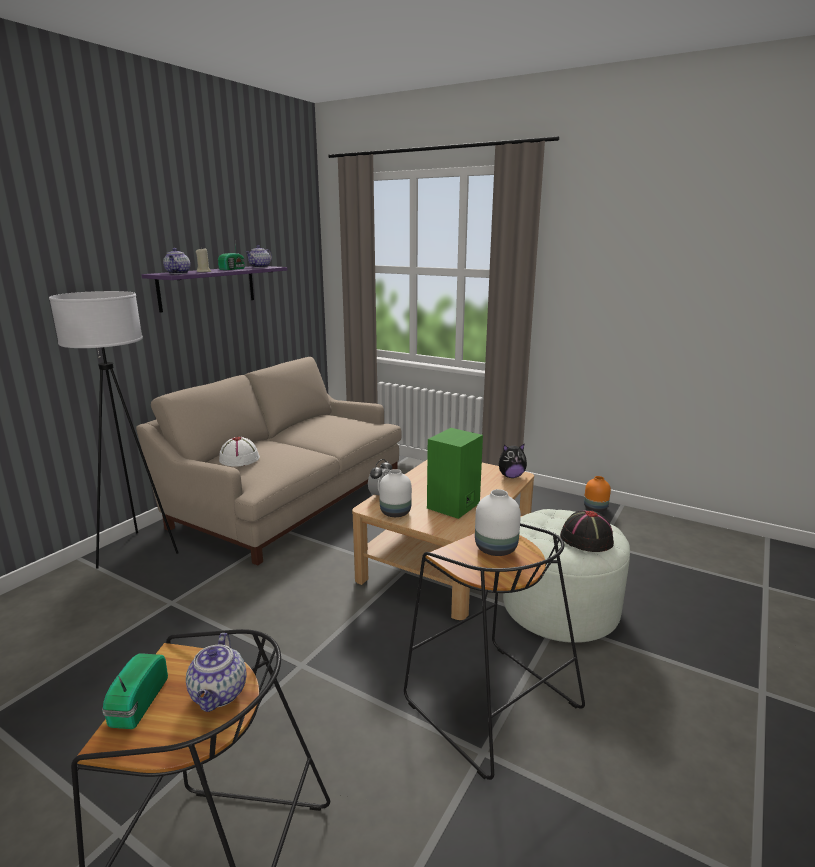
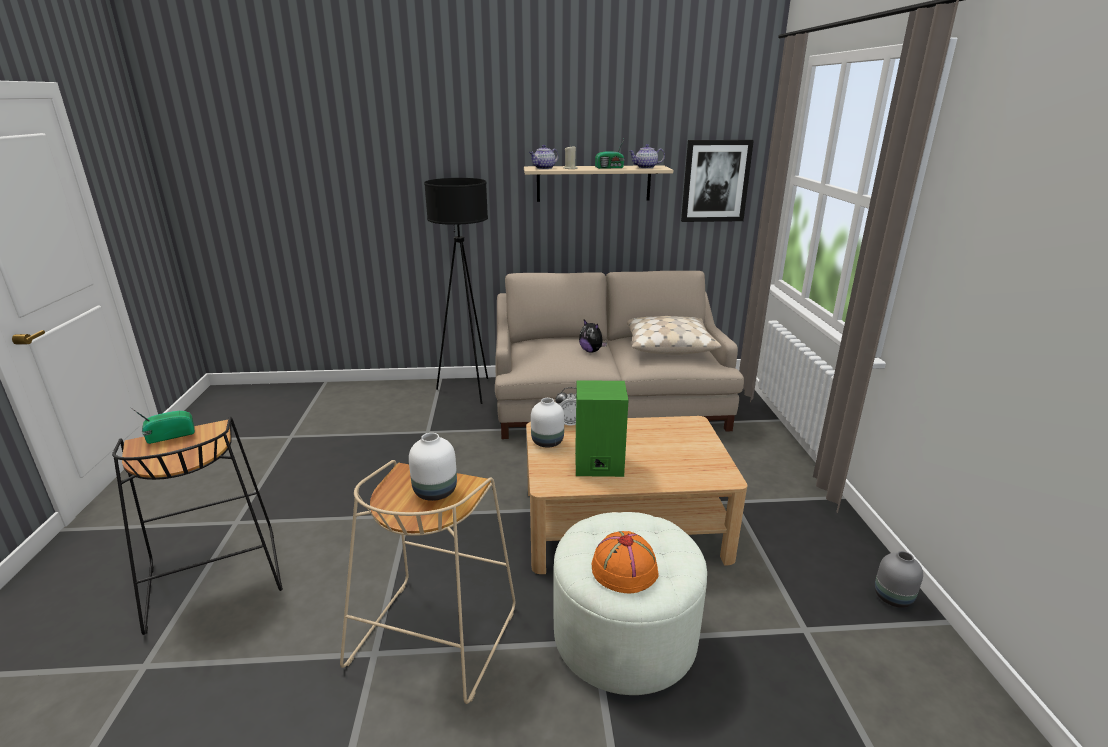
camera: 55 degrees right, 5 degrees up
white floor lamp [49,291,179,569] -> black floor lamp [424,178,488,404]
purple shelf [141,266,287,313] -> beige shelf [524,165,673,202]
teapot [186,633,247,712] -> none
white hat [219,437,260,467] -> none
black stool [404,523,585,780] -> beige stool [340,460,515,704]
plush toy [499,443,527,478] -> plush toy moved to [579,320,607,353]
black hat [560,510,614,552] -> orange hat [592,531,659,593]
orange vase [584,476,611,512] -> grey vase [875,551,923,608]
none -> beige pillow [627,316,721,355]
none -> picture [681,140,754,222]

